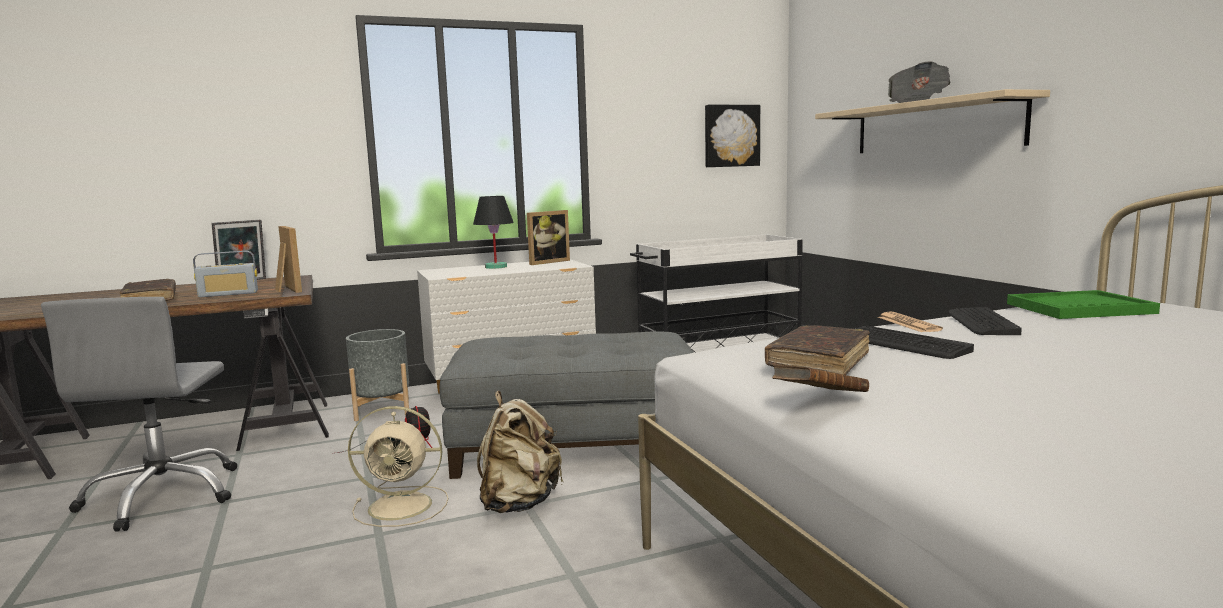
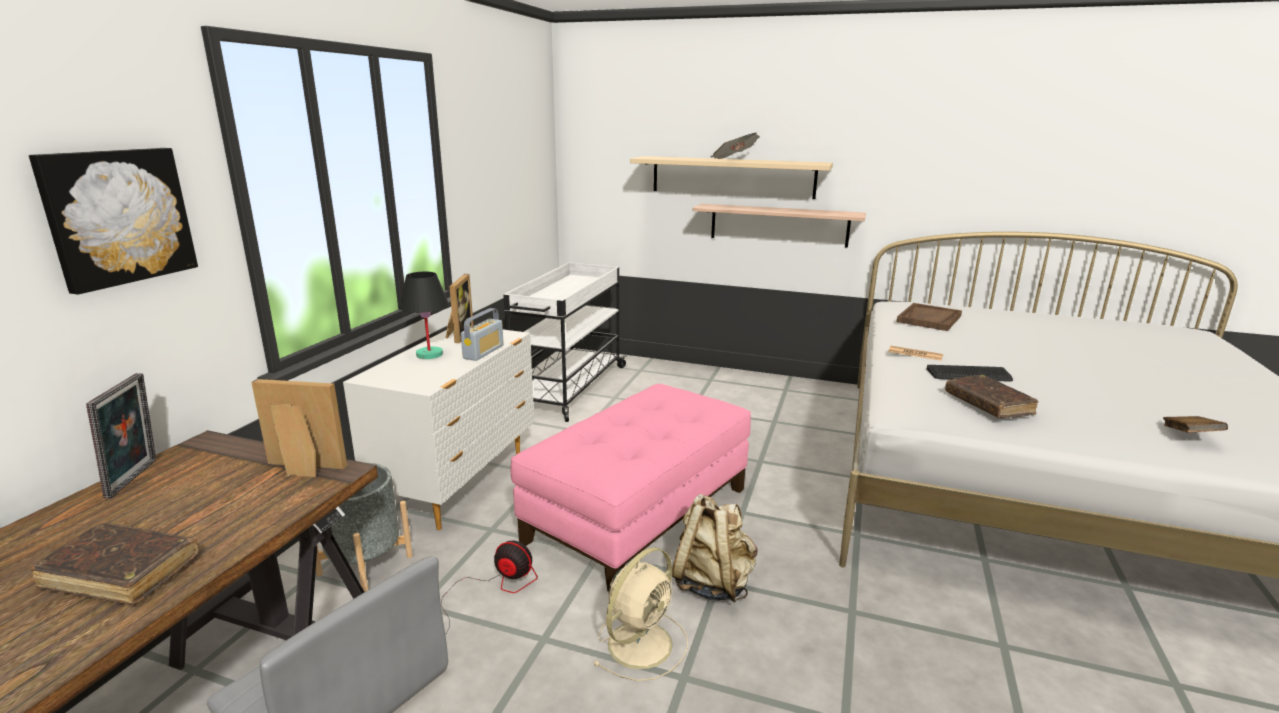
camera: 50 degrees left, 10 degrees up
radio [193,251,258,297] -> radio moved to [461,308,504,361]
grey ottoman [440,331,694,479] -> pink ottoman [511,384,751,592]
picture [705,105,760,167] -> picture moved to [29,148,198,295]
brown book [772,364,869,392] -> brown book moved to [1163,416,1228,433]
keyboard [948,307,1022,335] -> none
green tray [1007,290,1160,319] -> brown tray [897,303,962,331]
none -> shelf [692,203,866,248]

